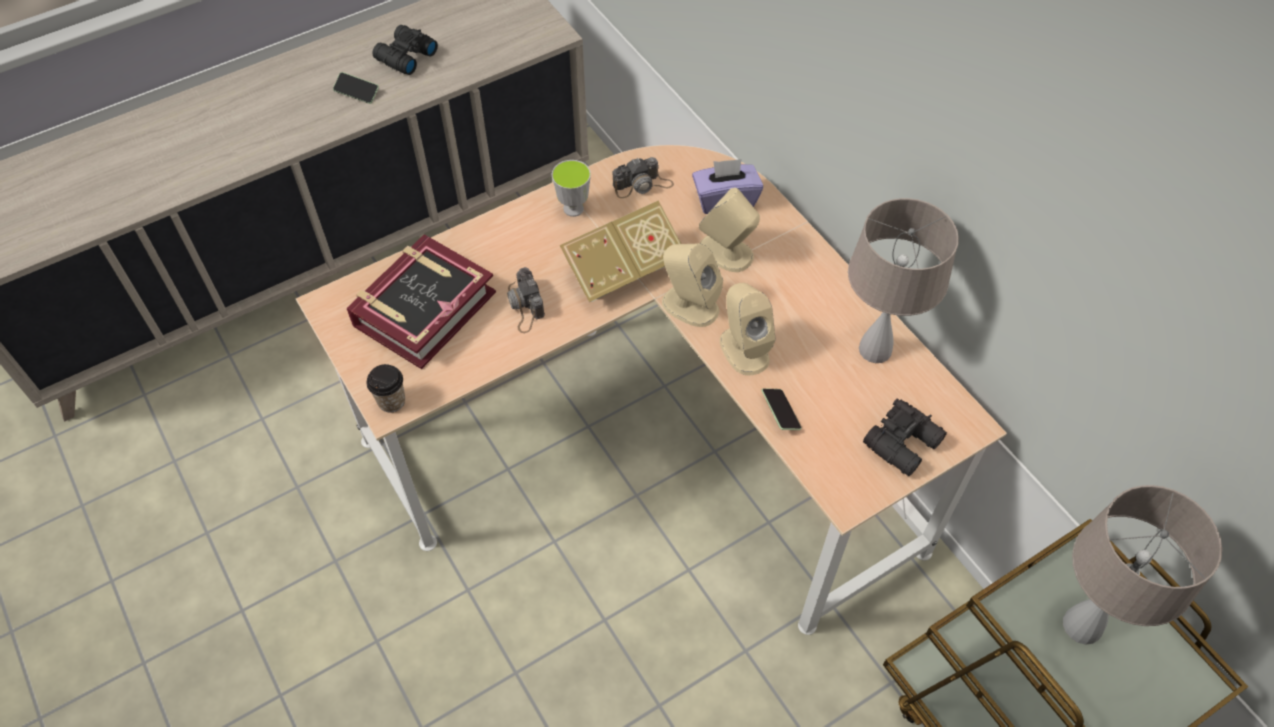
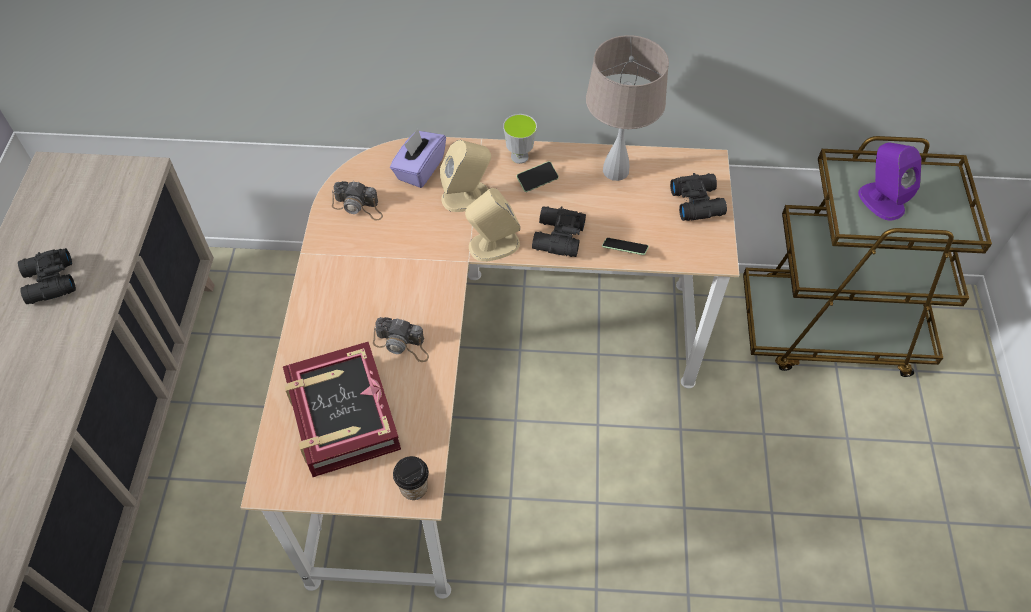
camera: 55 degrees left, 0 degrees up
phone [333,72,379,104] -> phone moved to [516,161,559,192]
cup [552,160,591,217] -> cup moved to [503,114,537,164]
book [560,201,681,302] -> none
camera [613,157,674,198] -> camera turned 90 degrees clockwise [332,181,383,220]
beige speaker [720,283,775,375] -> black binoculars [532,206,586,257]
beige table lamp [1063,485,1222,645] -> purple speaker [858,143,922,221]

